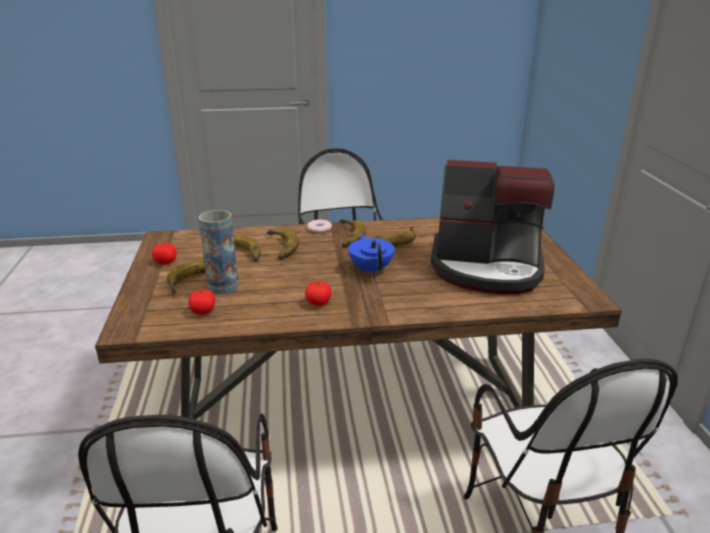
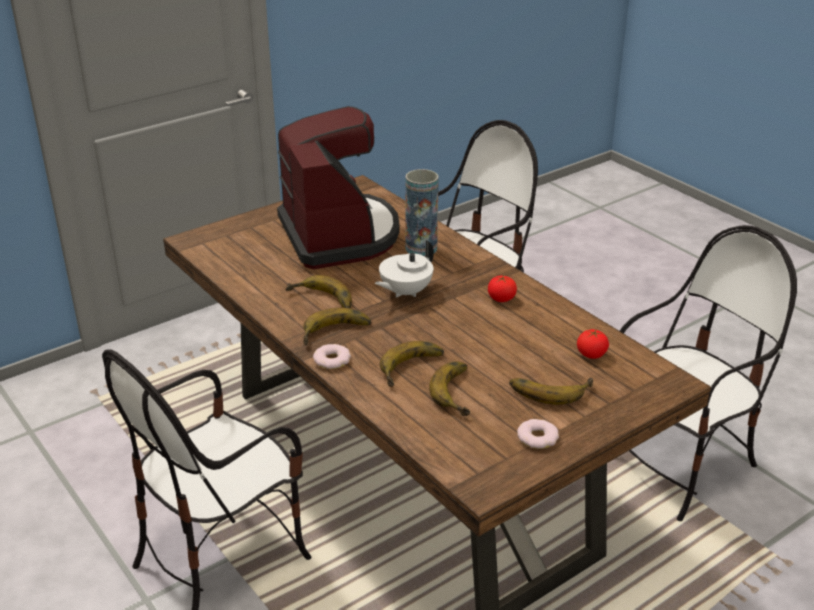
camera: 120 degrees left, 5 degrees up
tomato [151,243,177,264] -> donut [517,419,559,449]
vase [199,210,239,294] -> vase moved to [405,169,439,257]
blue teapot [348,234,395,275] -> white teapot [375,241,434,298]

